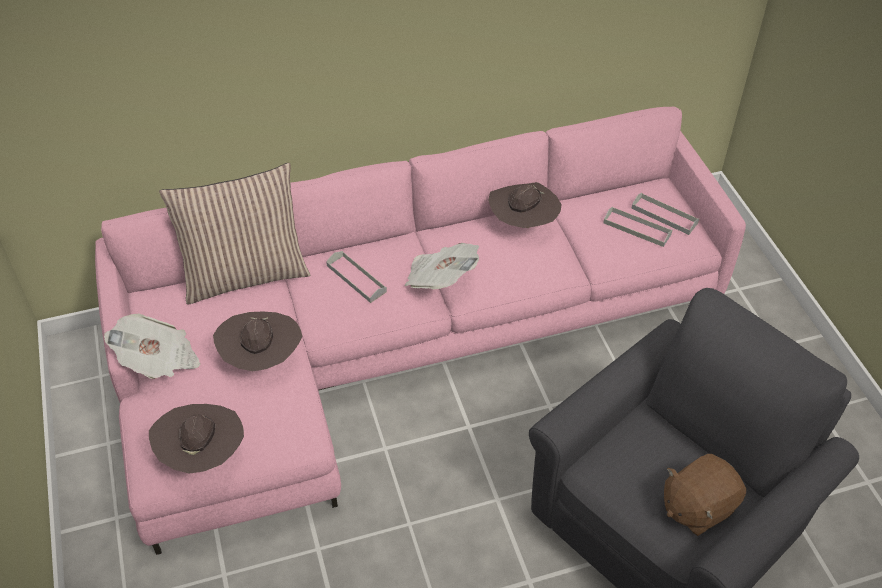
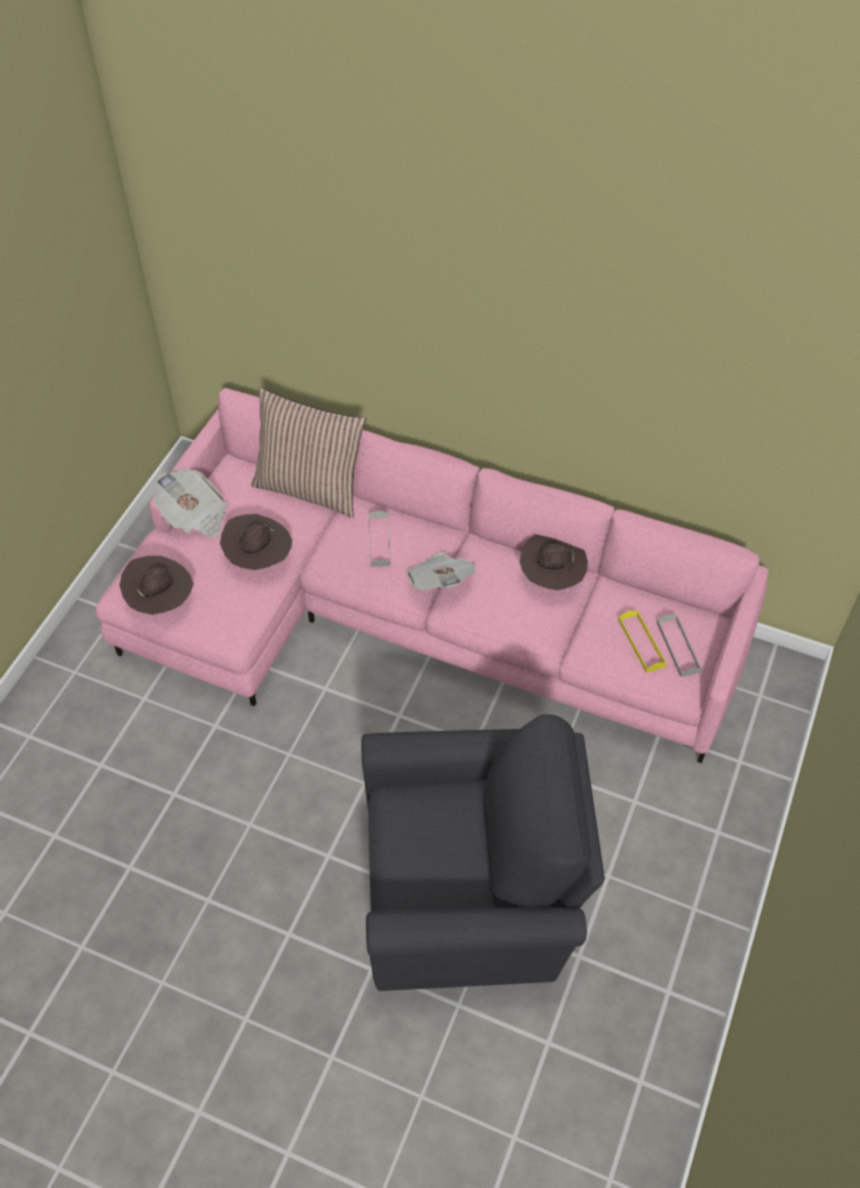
camera: 40 degrees right, 5 degrees up
grey tray [604,207,672,247] -> yellow tray [618,611,667,673]
brown plush toy [664,454,746,536] -> none

